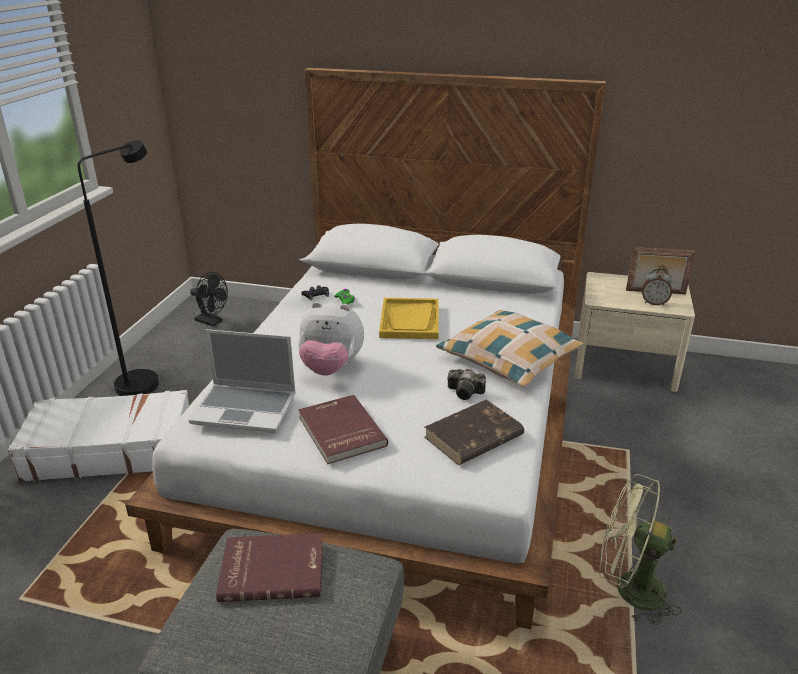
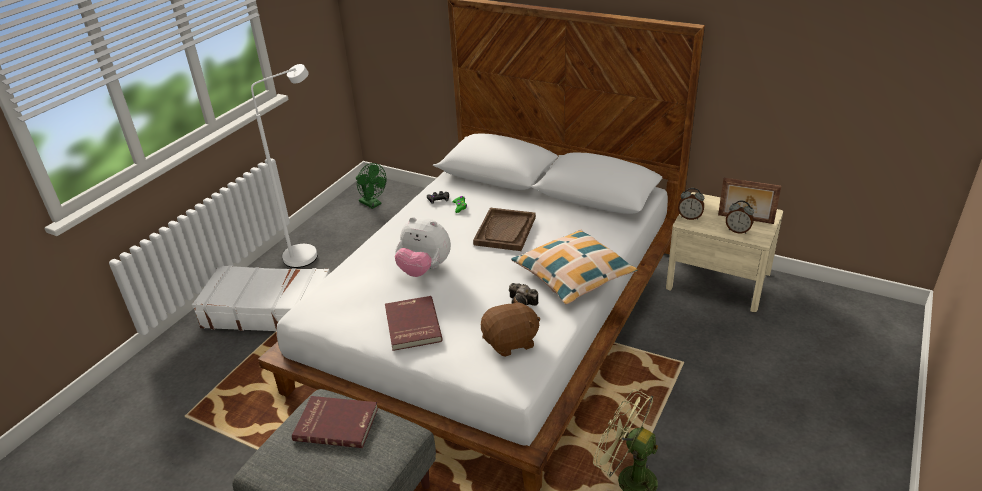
camera: 15 degrees right, 5 degrees up
black floor lamp [78,140,159,396] -> white floor lamp [251,64,317,268]
laptop [189,329,296,433] -> none
black fan [190,272,228,326] -> green fan [356,163,387,209]
yellow tray [379,298,439,339] -> brown tray [473,208,536,251]
brown book [424,399,524,465] -> brown plush toy [481,298,540,357]
none -> alarm clock [678,188,704,220]

